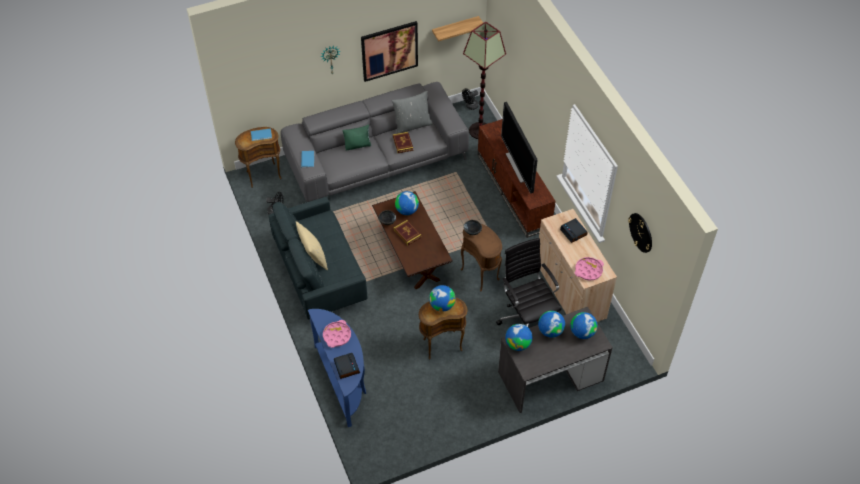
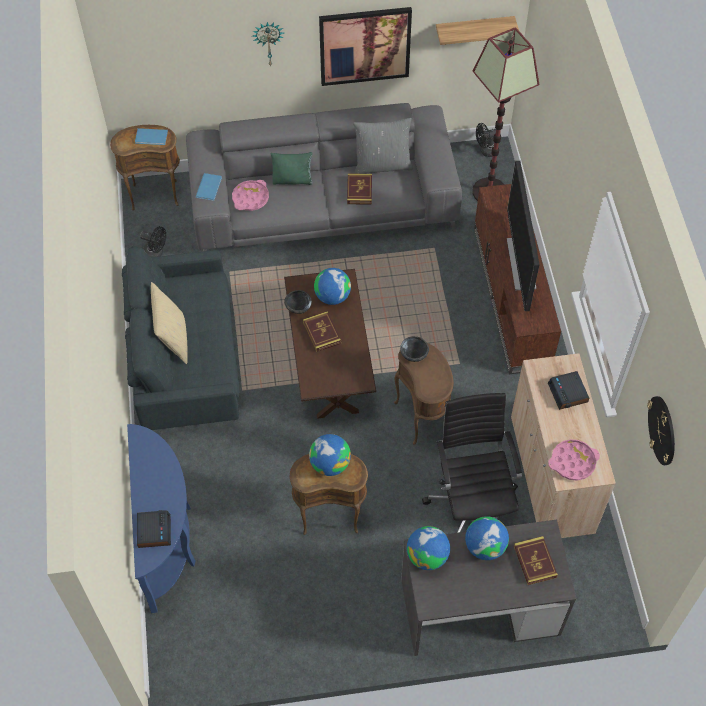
camera: 15 degrees right, 5 degrees up
pink tray [323,320,351,348] -> pink tray moved to [232,180,269,211]
globe [570,312,598,339] -> book [514,536,558,585]

